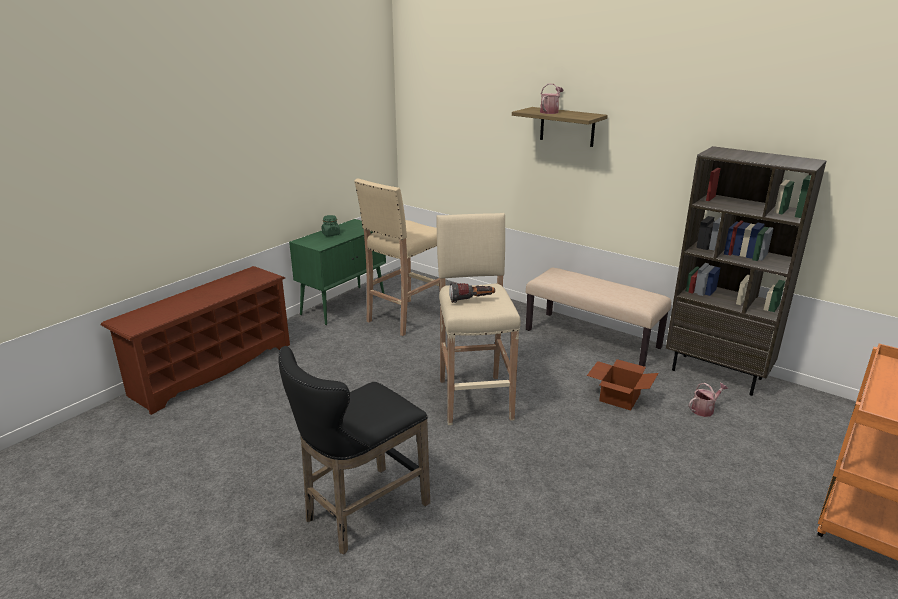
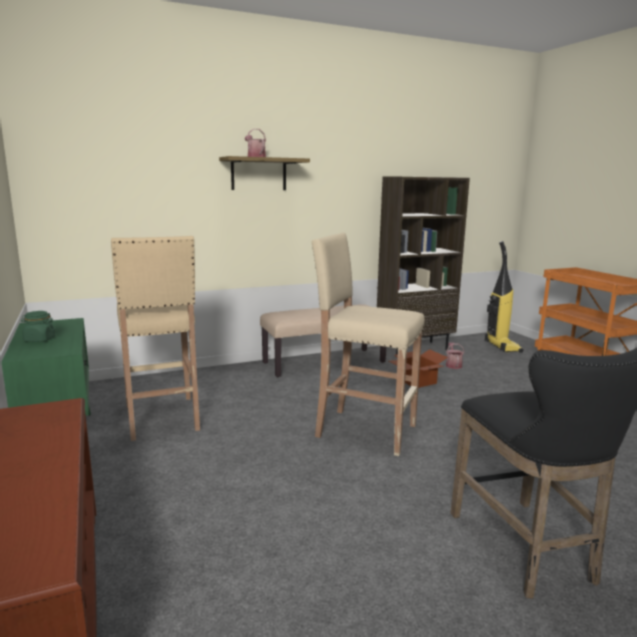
camera: 60 degrees left, 10 degrees down
flashlight [449,282,495,303] -> none
none -> vacuum cleaner [485,241,523,353]

